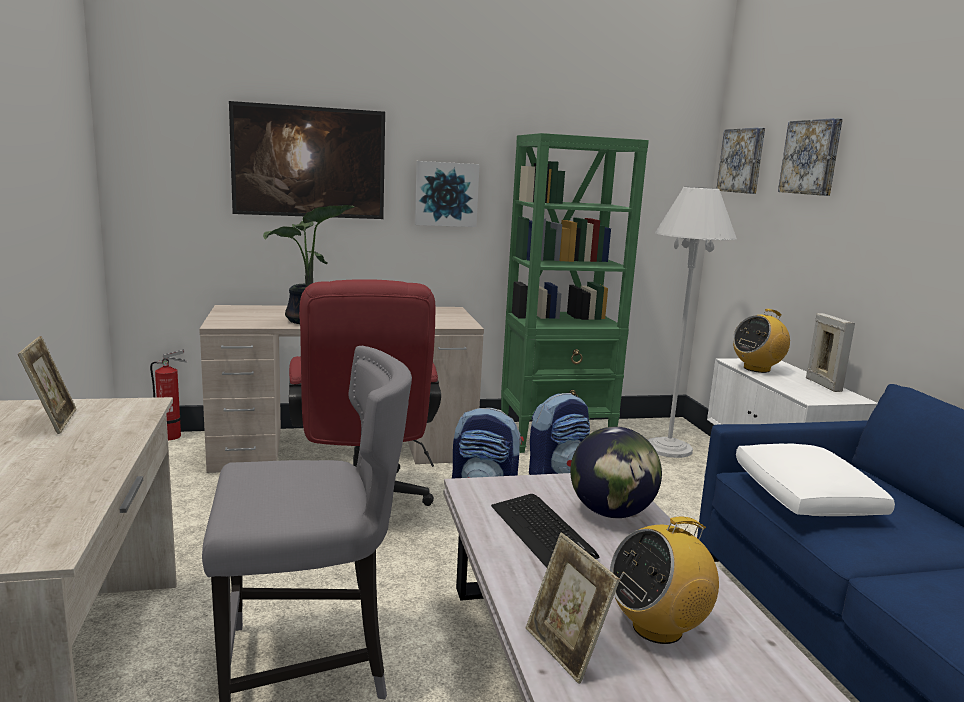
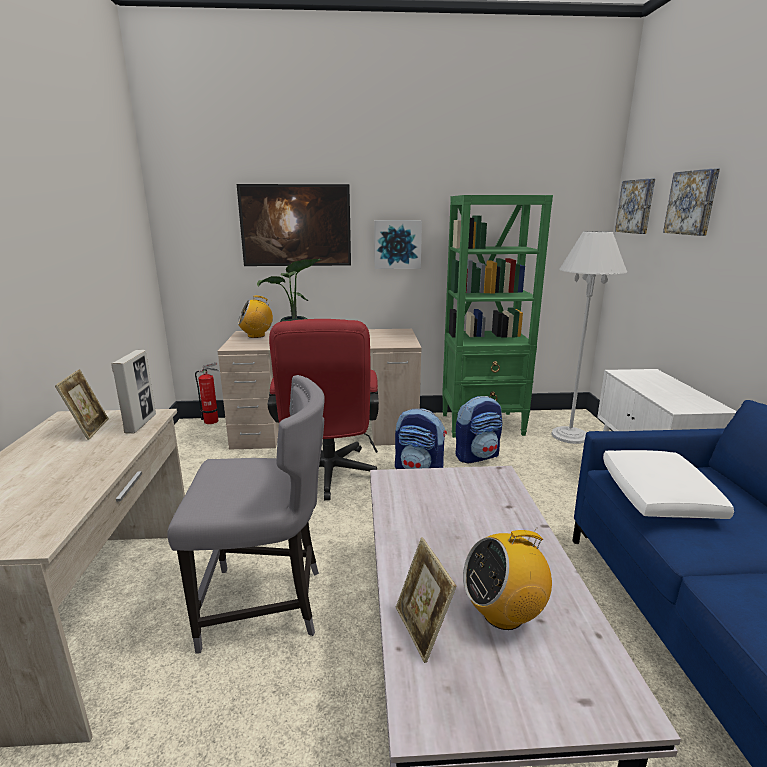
camera: 10 degrees right, 5 degrees up
keyboard [491,494,599,568] -> none
globe [570,427,662,518] -> none
radio [733,309,790,373] -> radio moved to [238,296,273,338]
picture frame [806,313,855,392] -> picture frame moved to [111,350,156,434]

